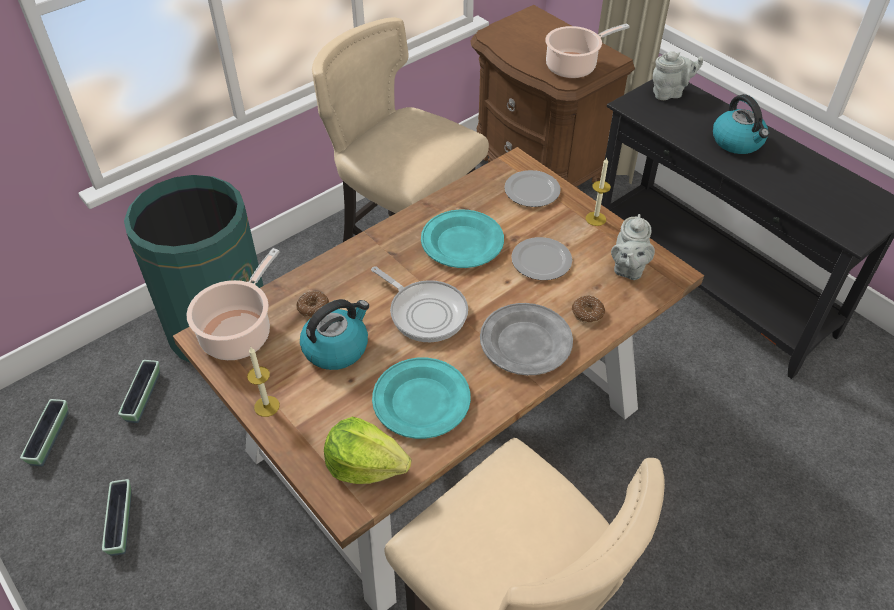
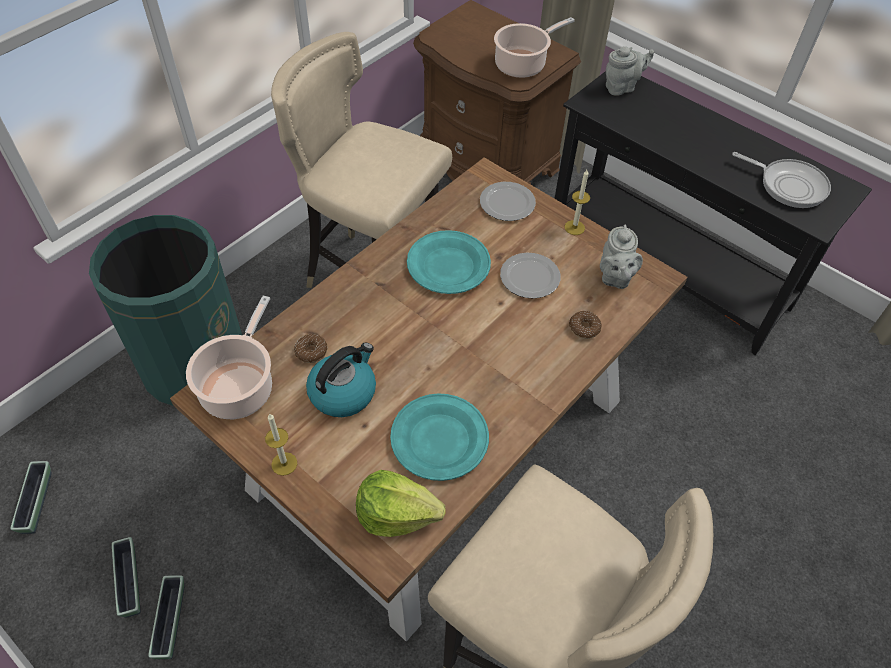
camera: 10 degrees left, 5 degrees up
planter [118,360,160,423] -> planter moved to [148,575,184,659]
frying pan [371,266,468,342] -> frying pan moved to [732,152,831,208]
grey plate [480,303,573,375] -> none
kettle [713,94,769,154] -> none

